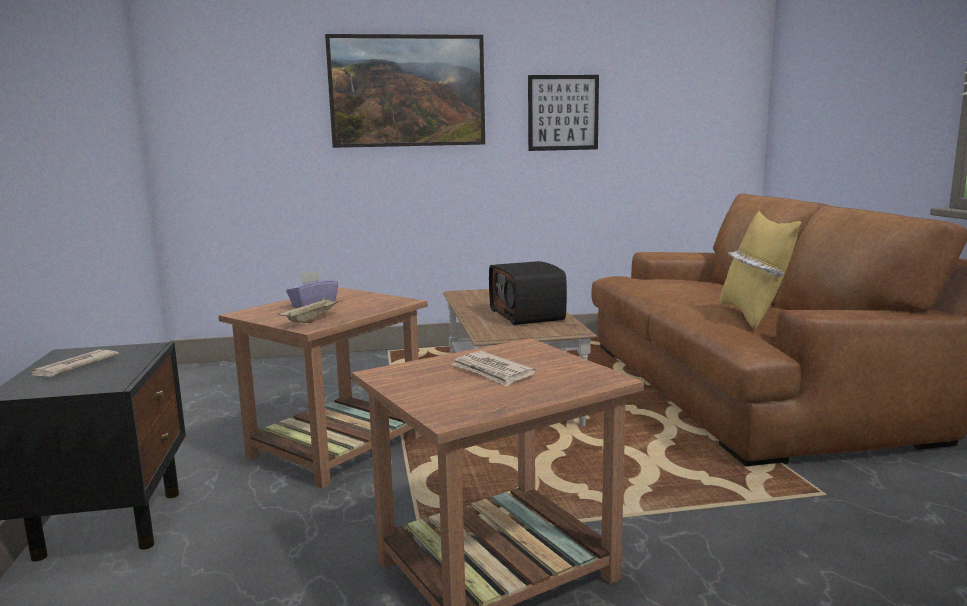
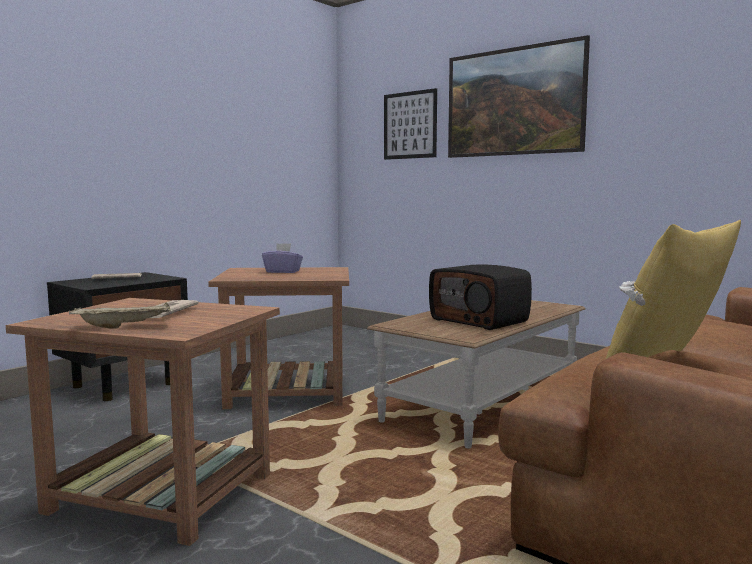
camera: 50 degrees right, 5 degrees down
beige tray [278,297,342,323] -> beige tray moved to [69,302,171,328]
radio [489,261,567,325] -> radio turned 75 degrees counterclockwise [429,264,532,330]
picture [528,75,599,151] -> picture moved to [384,88,437,160]

